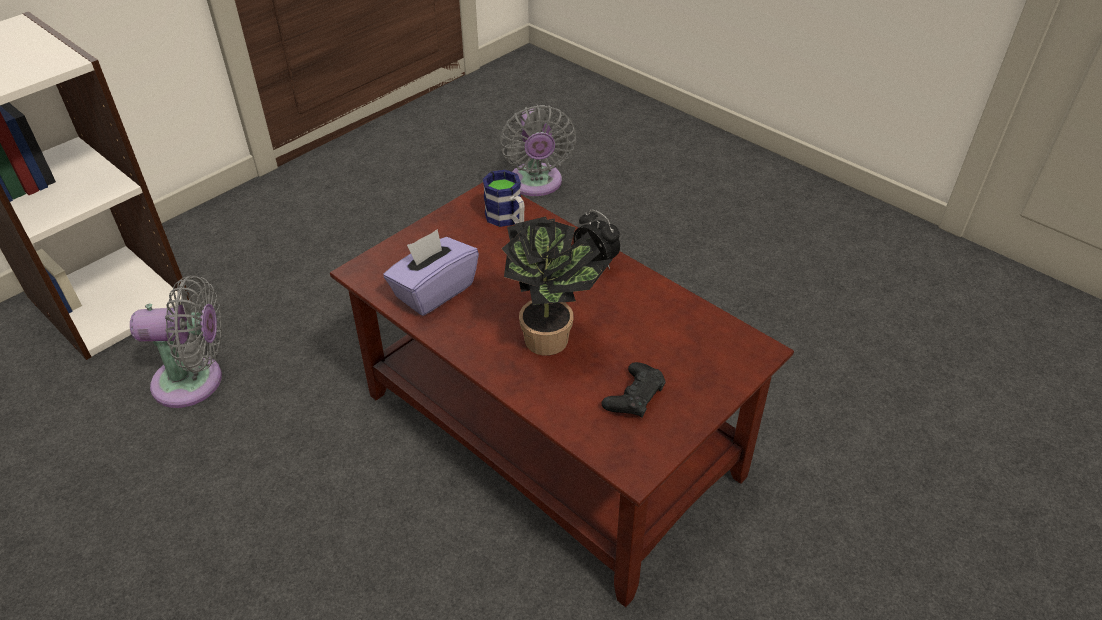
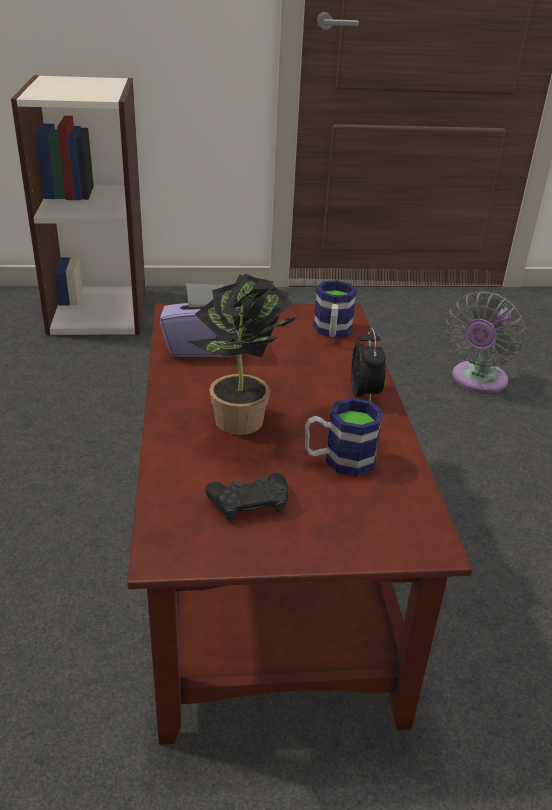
camera: 40 degrees right, 10 degrees down
grey fan [130,275,222,408] -> none
none -> mug [305,398,383,477]

